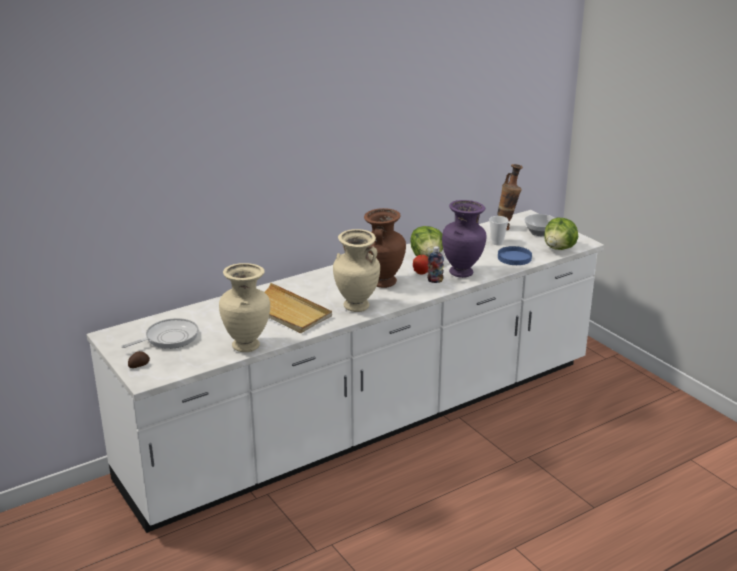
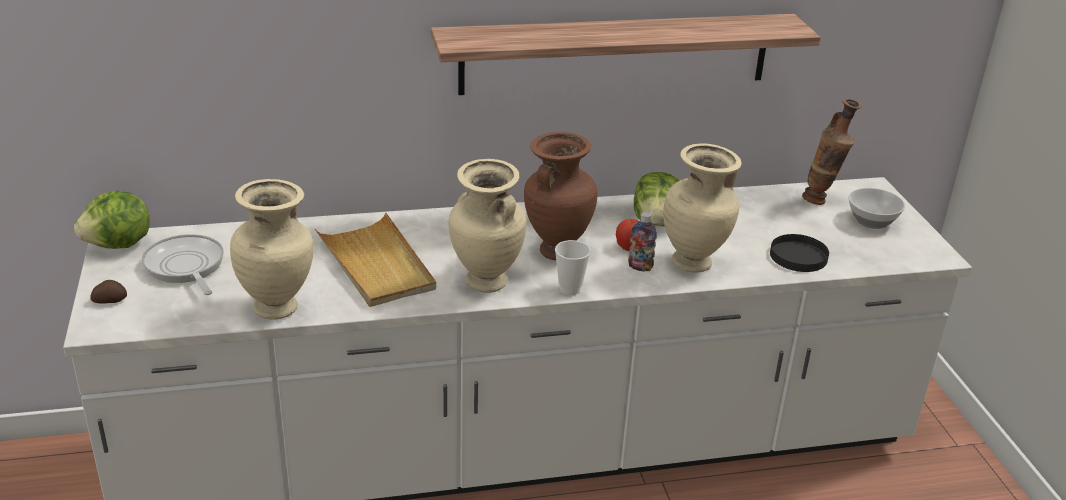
camera: 20 degrees right, 5 degrees up
frying pan [121,318,199,349] -> frying pan turned 105 degrees counterclockwise [142,234,224,295]
purple vase [442,200,487,278] -> beige vase [663,143,742,273]
cup [489,216,509,245] -> cup moved to [555,240,591,295]
blue plate [498,246,532,265] -> black plate [770,234,829,272]
lettuce [544,218,578,250] -> lettuce moved to [74,191,150,249]
none -> shelf [431,14,821,95]

